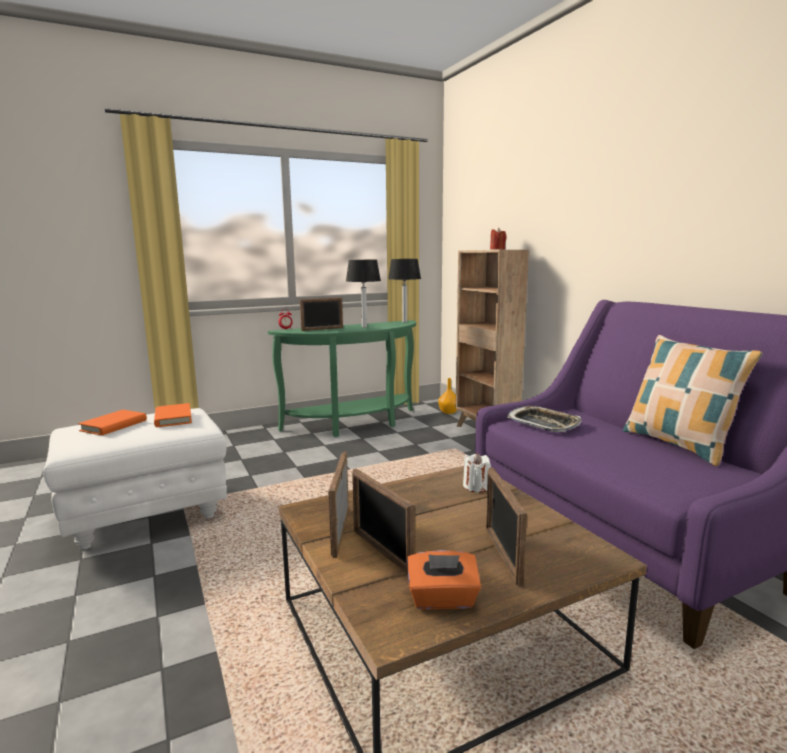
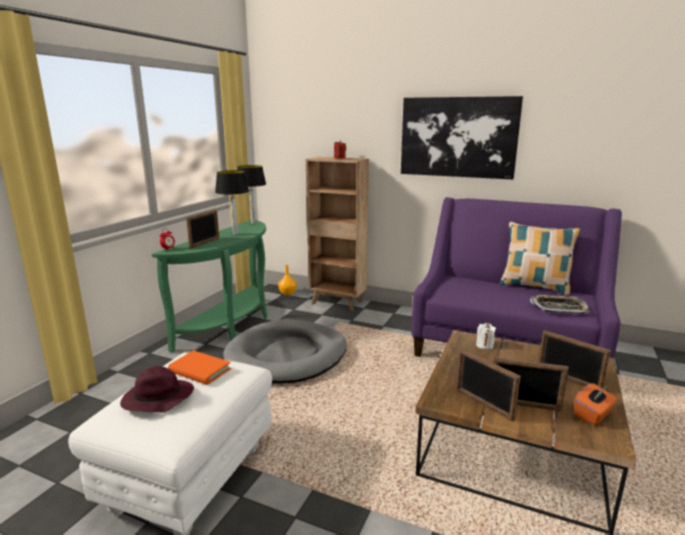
camera: 40 degrees left, 5 degrees up
orange book [78,410,147,435] -> purple hat [120,366,194,413]
tray [507,406,581,432] -> tray moved to [530,295,590,314]
none -> grey dog bed [223,319,347,384]
none -> picture [401,96,523,179]

